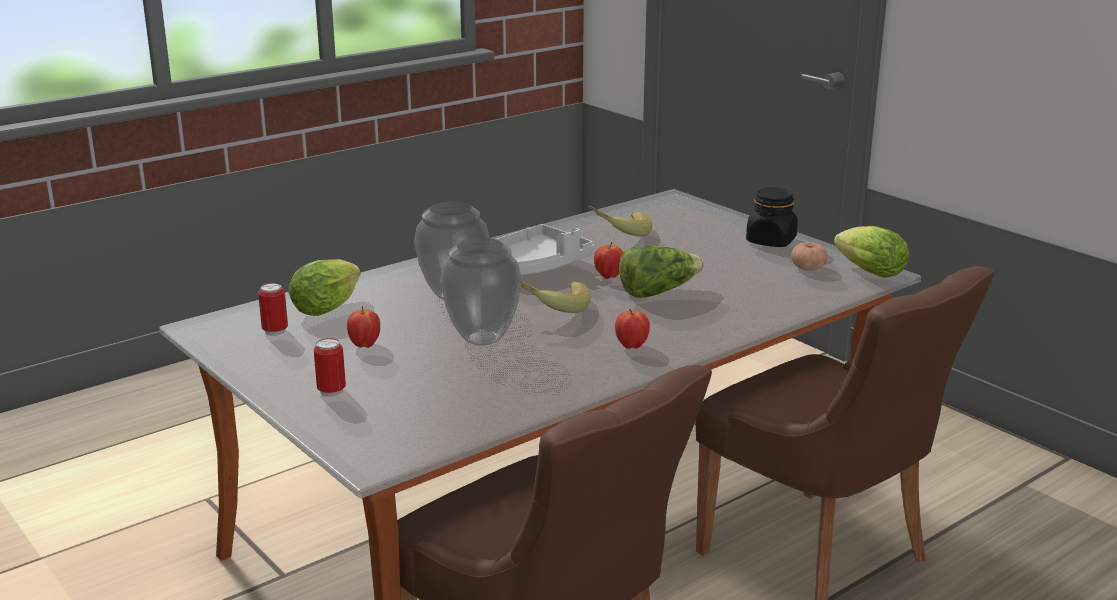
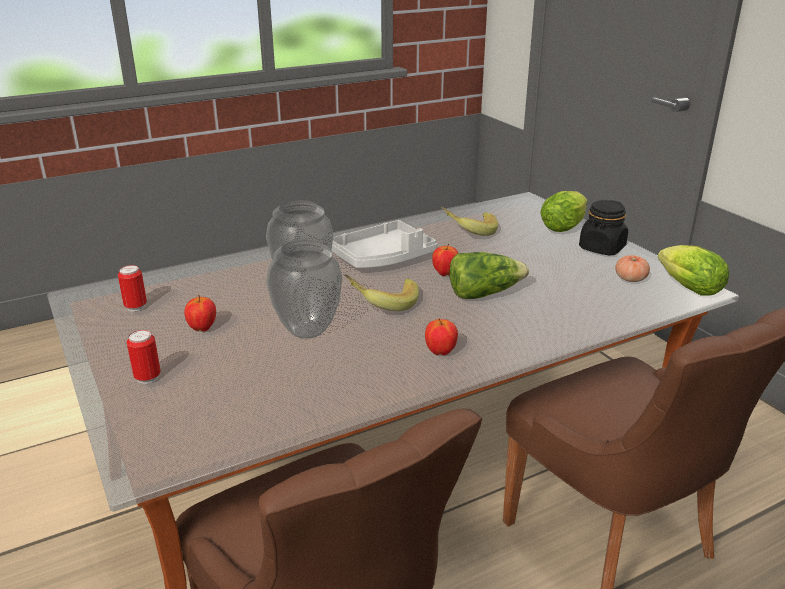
camera: 10 degrees right, 5 degrees up
lettuce [288,259,361,316] -> lettuce moved to [540,191,588,232]

